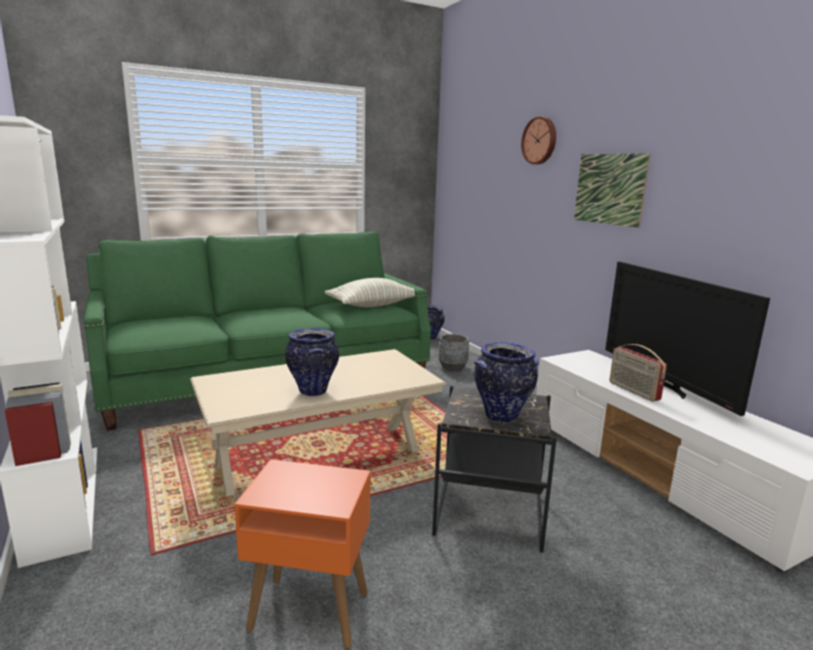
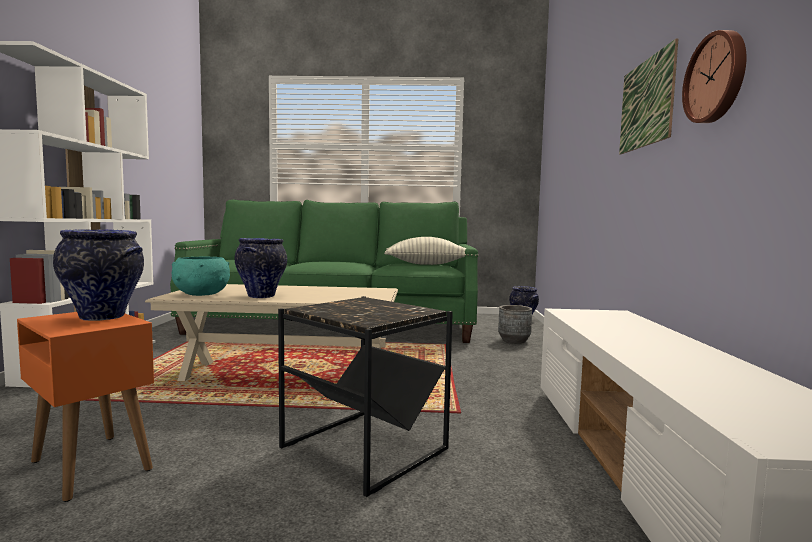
camera: 30 degrees right, 10 degrees down
vase [474,342,539,423] -> vase moved to [53,229,144,321]
wall clock [521,116,556,164] -> wall clock moved to [682,30,747,123]
television [605,262,770,416] -> none
radio [609,344,667,402] -> none
none -> turquoise bowl [172,257,230,296]

